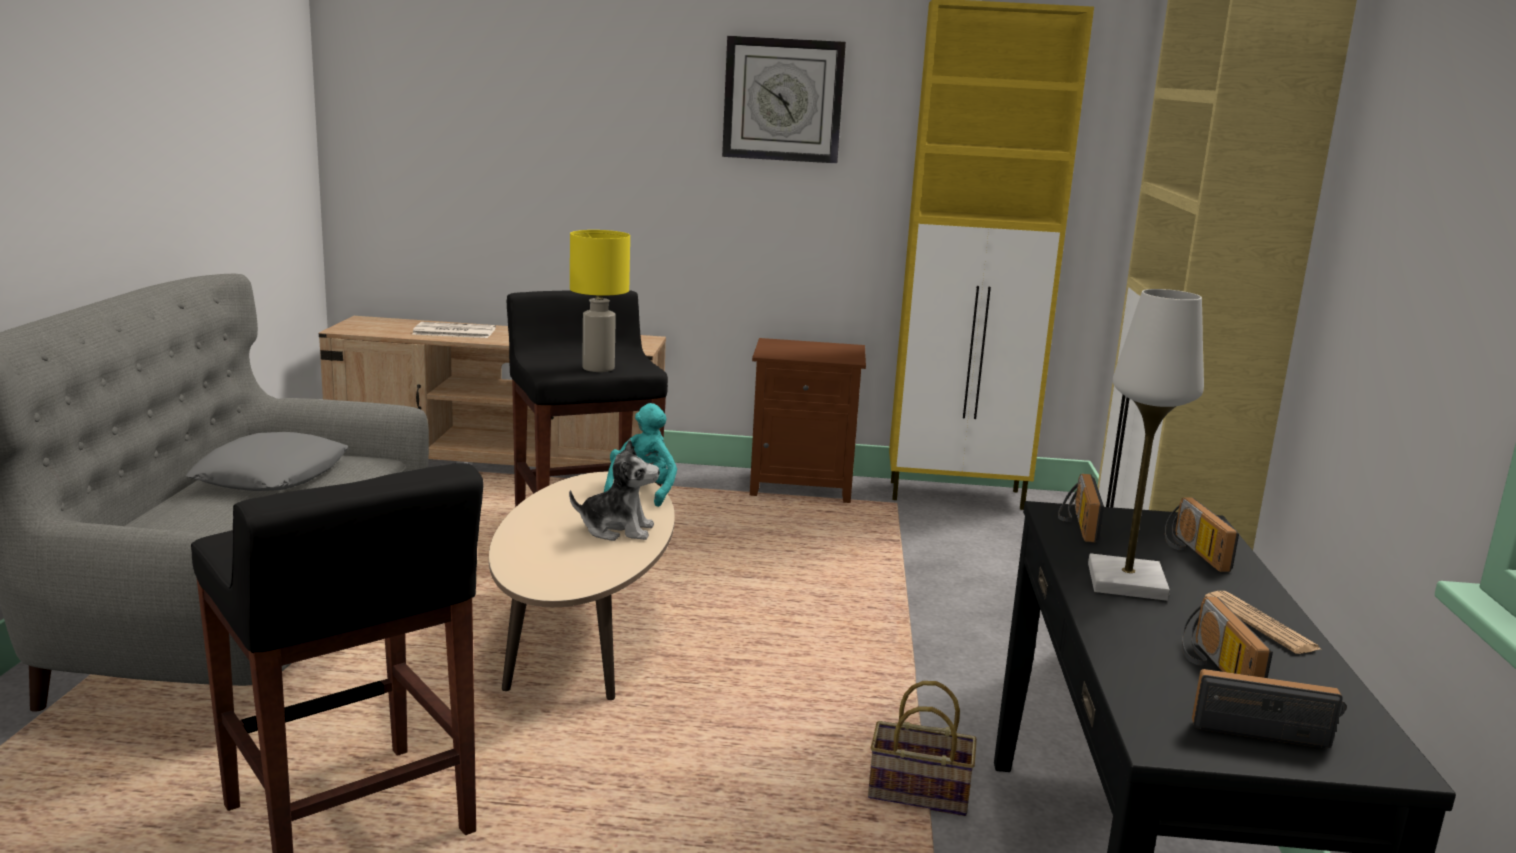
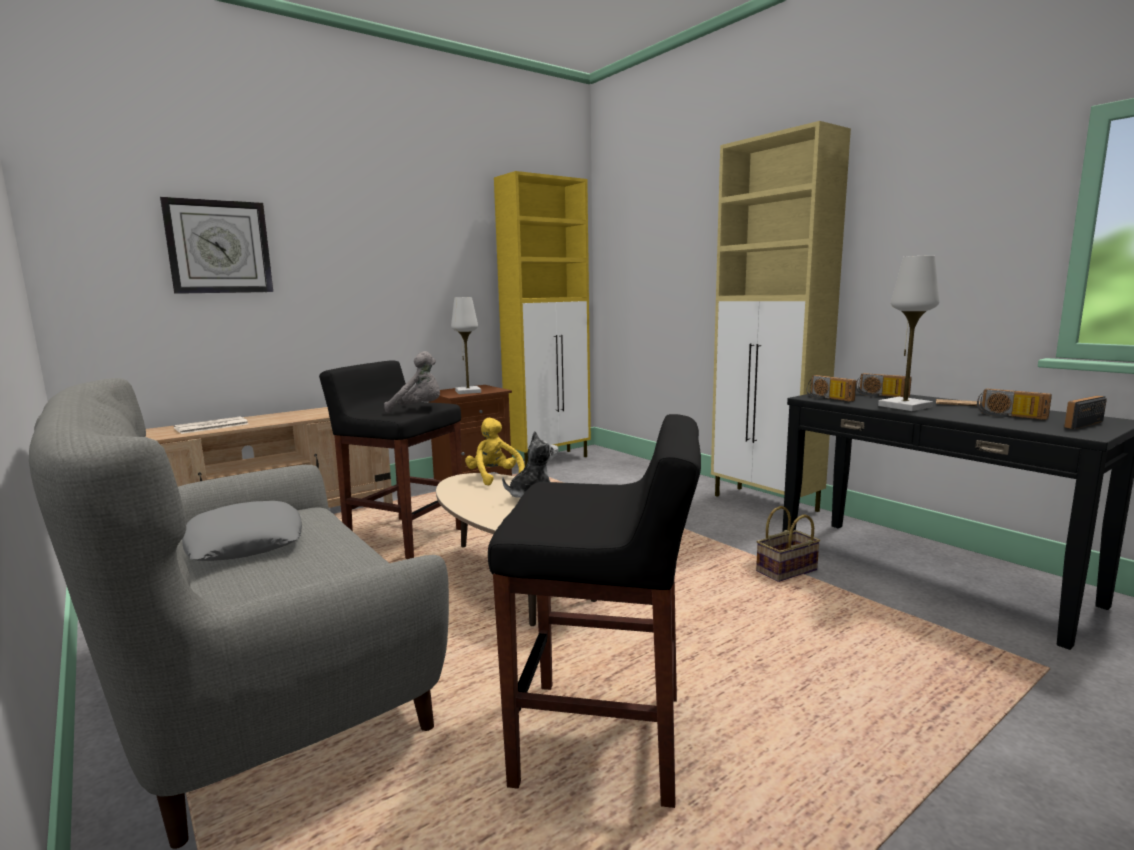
camera: 40 degrees left, 5 degrees down
yellow table lamp [570,230,630,372] -> grey plush toy [384,351,440,413]
turquoise plush toy [604,403,677,507] -> yellow plush toy [465,417,525,486]
wall clock [722,36,846,163] -> wall clock moved to [160,197,273,294]
none -> white table lamp [451,297,481,394]

